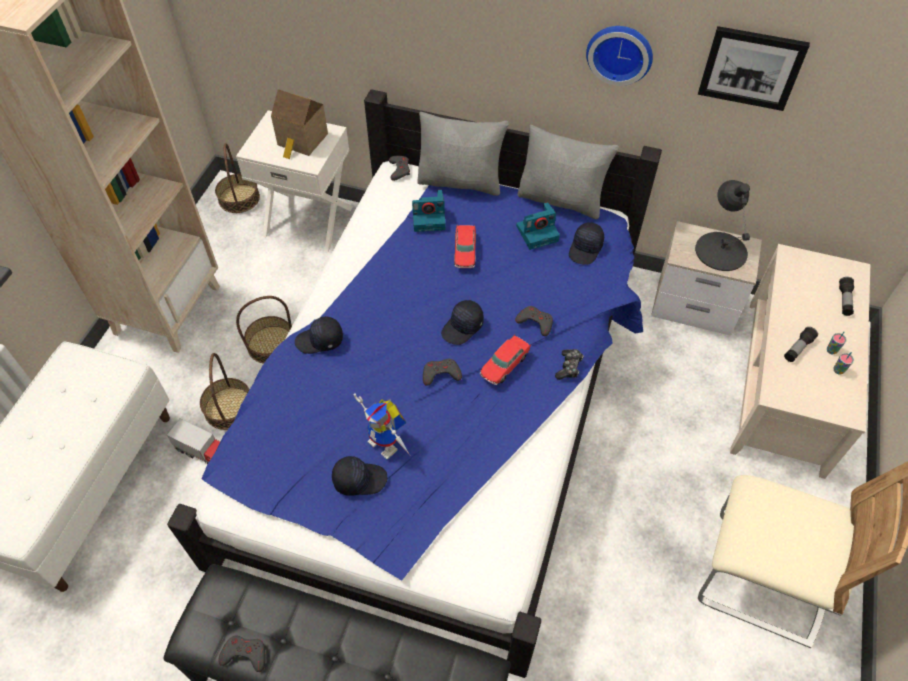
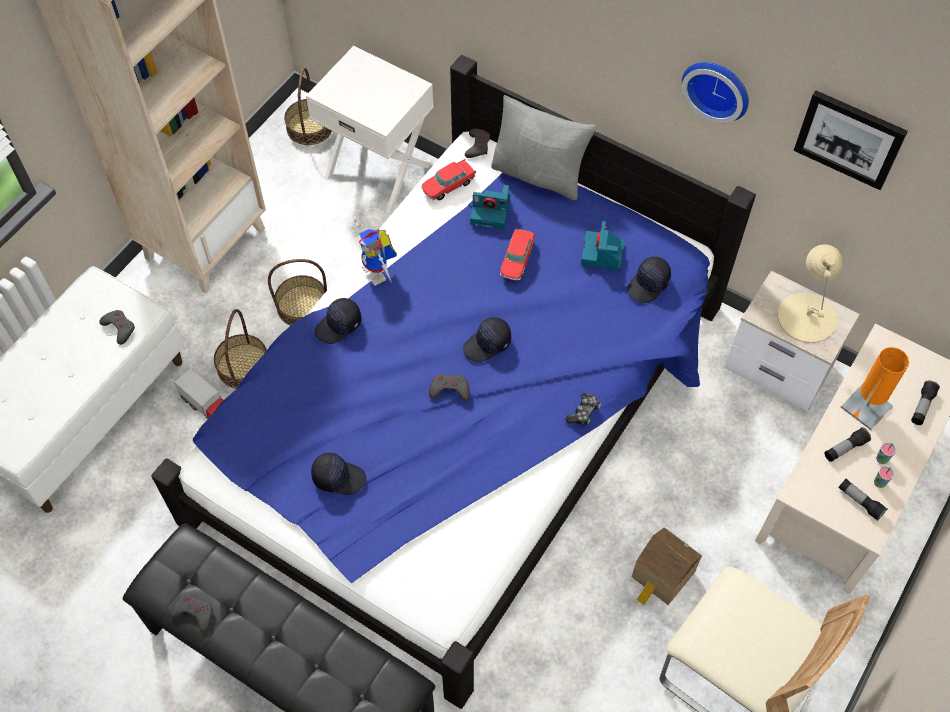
camera: 15 degrees right, 5 degrees up
toy house [271,89,328,159] -> toy house moved to [632,527,702,605]
black cap [295,316,343,354] -> black cap turned 45 degrees counterclockwise [315,298,361,344]
toy robot [354,393,410,460] -> toy robot moved to [354,218,397,286]
toy car [480,334,531,385] -> toy car moved to [421,159,476,200]
grey game controller [515,306,553,336] -> grey game controller moved to [99,310,135,345]
camera [516,202,560,250] -> camera turned 105 degrees clockwise [581,221,624,270]
grey pillow [517,125,619,219] -> none
black table lamp [695,180,750,271] -> beige table lamp [778,244,843,343]
none -> flashlight [838,479,888,521]
none -> orange table lamp [841,347,909,430]

